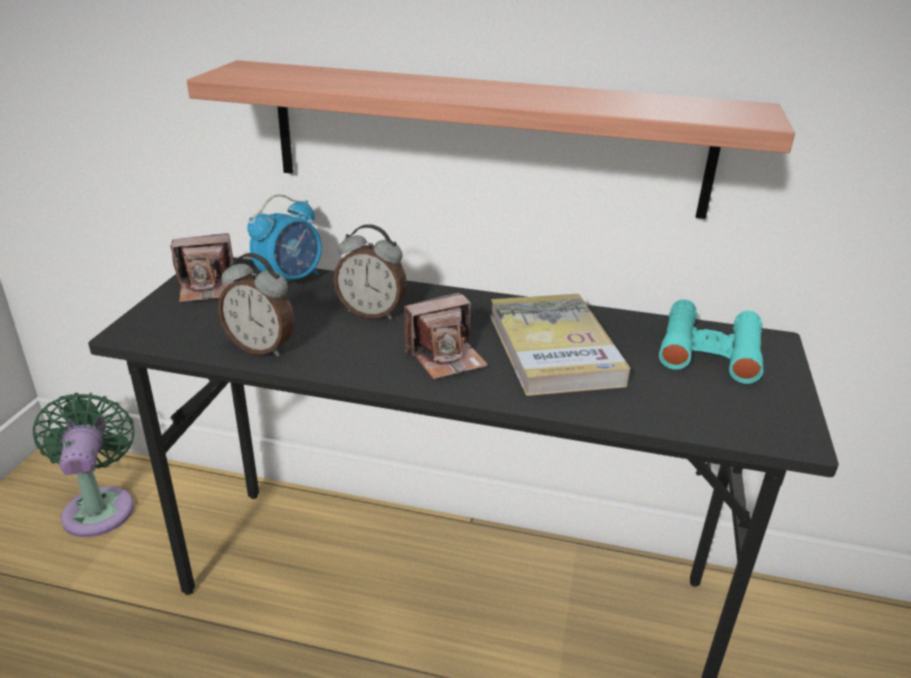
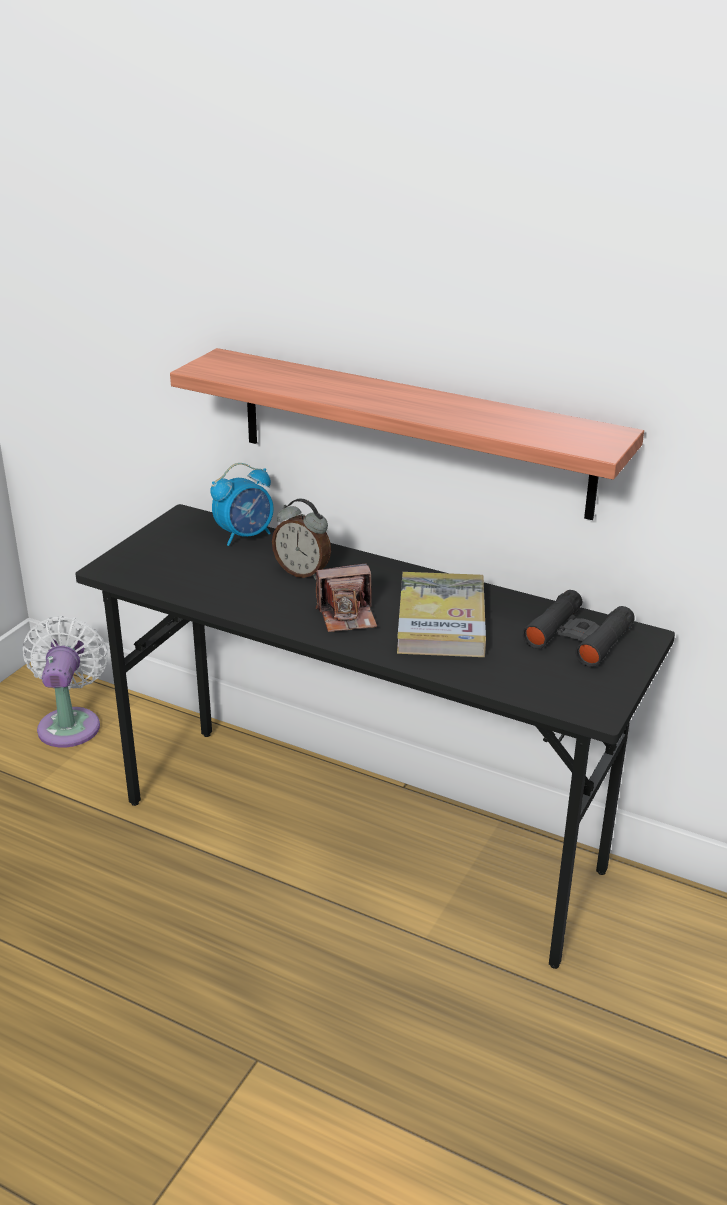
camera: 15 degrees right, 0 degrees up
green fan [33,393,134,537] -> white fan [23,616,108,748]
camera [170,233,234,302] -> none
alarm clock [218,253,295,356] -> none
turquoise binoculars [659,299,763,384] -> black binoculars [522,590,635,667]

